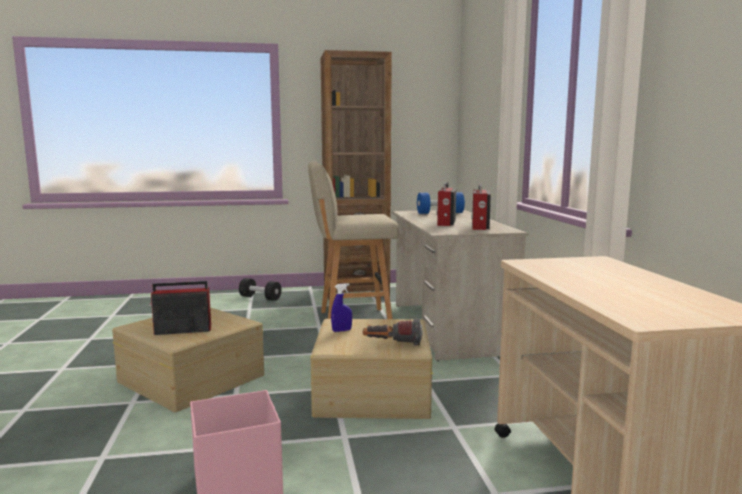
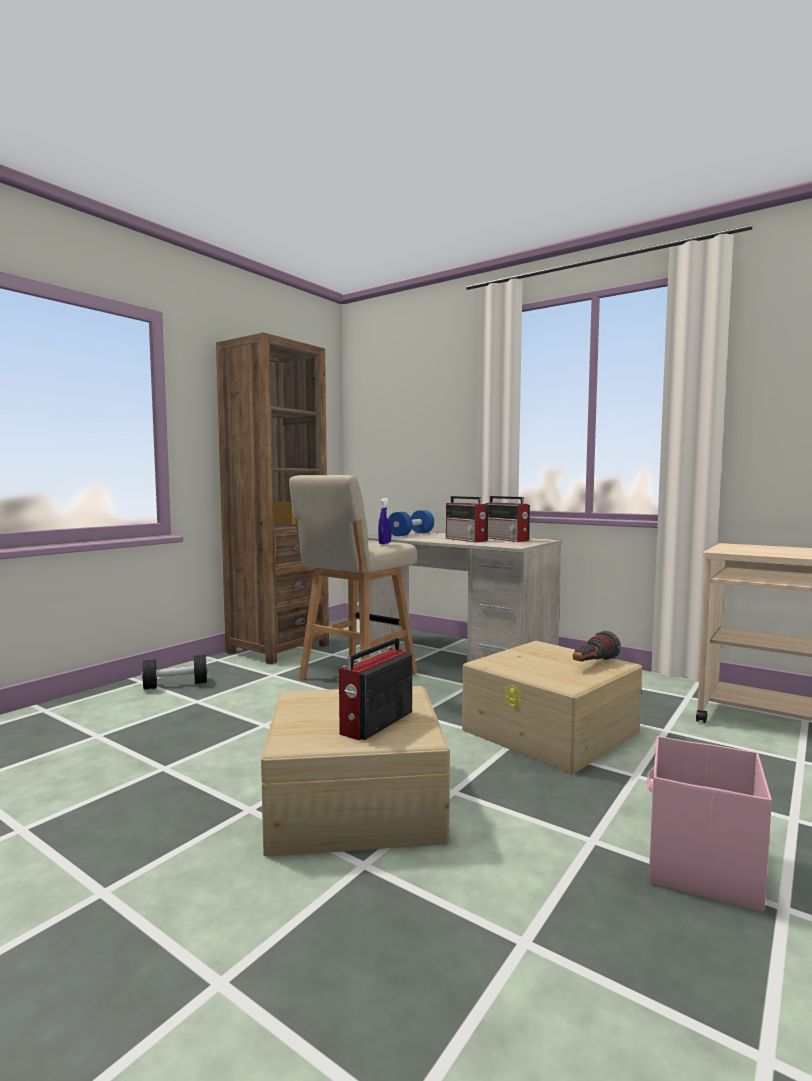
camera: 45 degrees left, 5 degrees down
blue spray bottle [331,283,352,332] -> blue spray bottle moved to [378,498,392,544]

